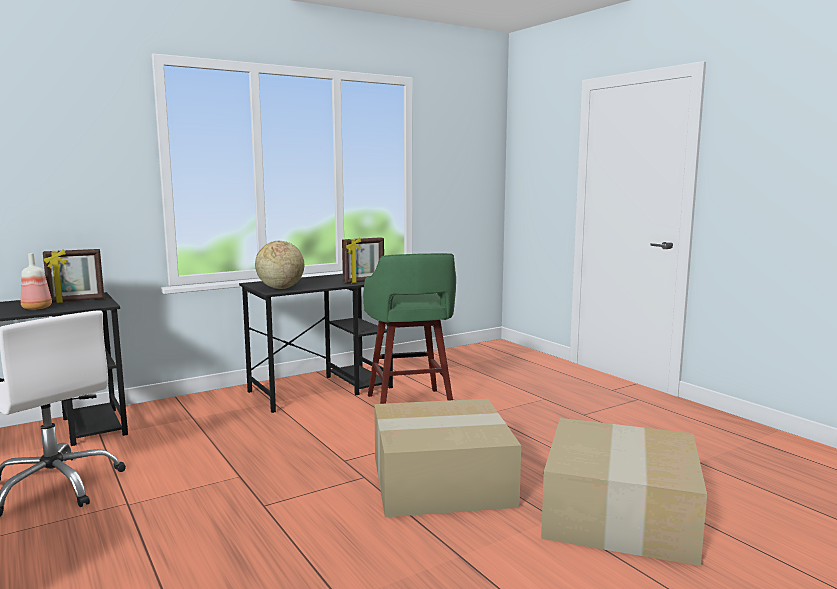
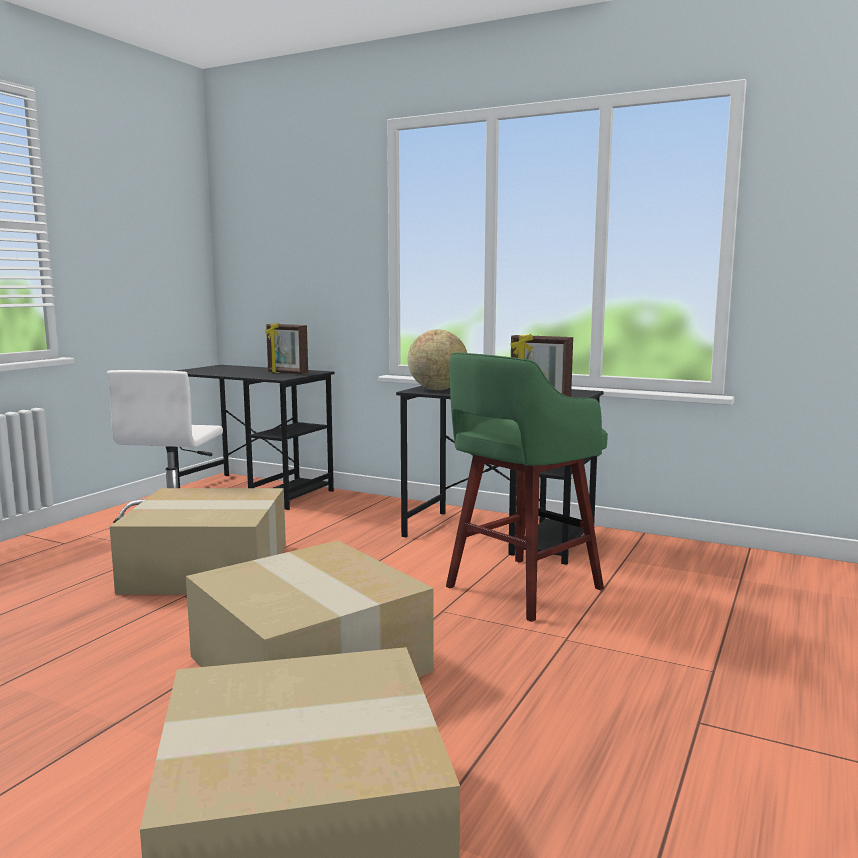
camera: 60 degrees right, 0 degrees up
bottle [21,253,52,310] -> none
none -> cardboard box [110,488,286,595]

